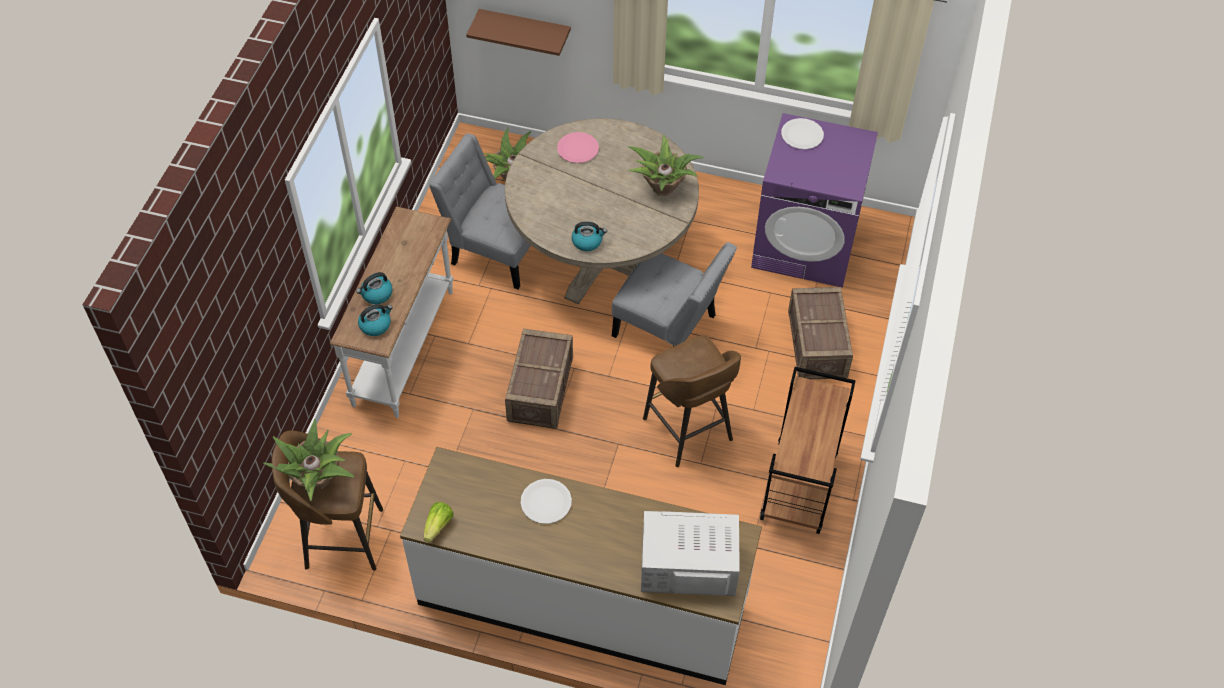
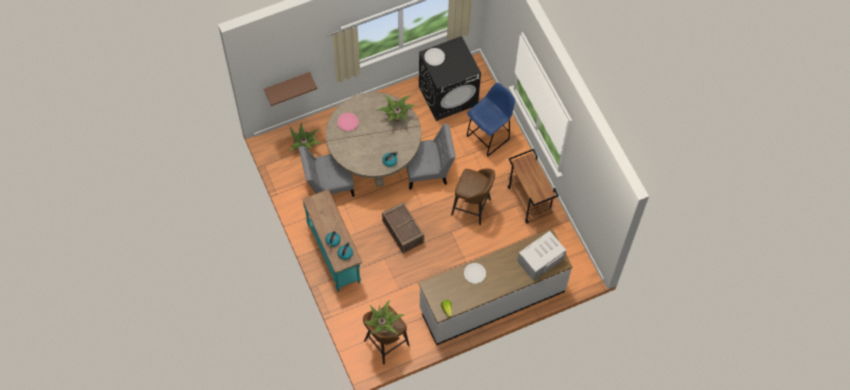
camera: 40 degrees left, 10 degrees up
white console table [330,207,453,418] -> turquoise console table [302,189,362,292]
purple washing machine [751,113,878,288] -> black washing machine [419,36,481,121]
crate [788,287,853,379] -> blue stool [467,83,515,157]

